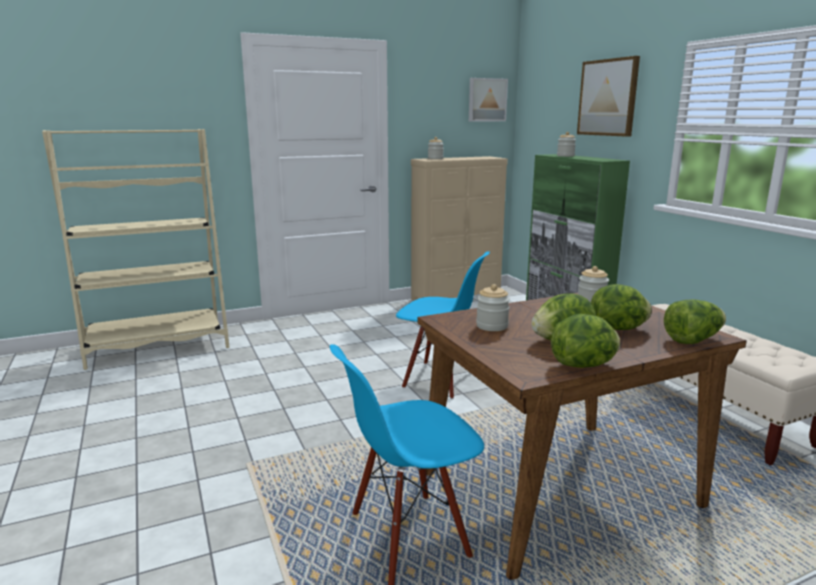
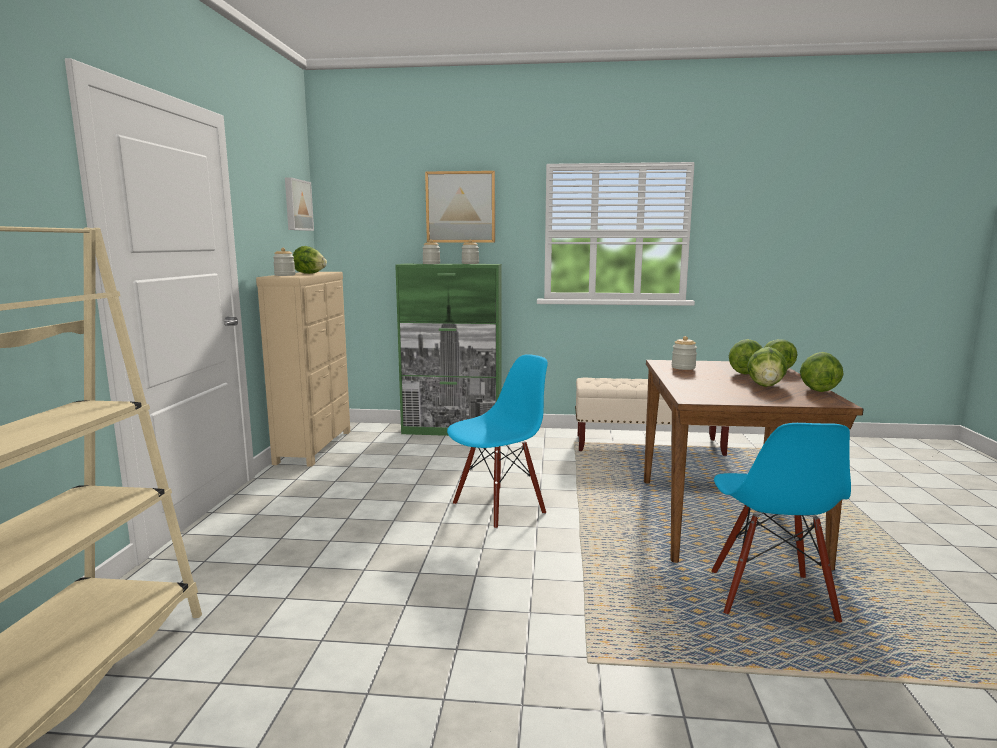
camera: 60 degrees left, 5 degrees down
jar [476,284,510,331] -> jar moved to [461,239,479,264]
none -> lettuce [293,246,327,274]

